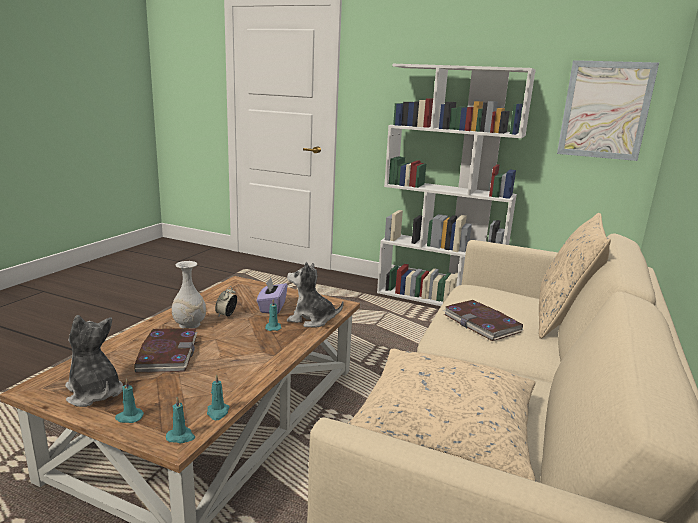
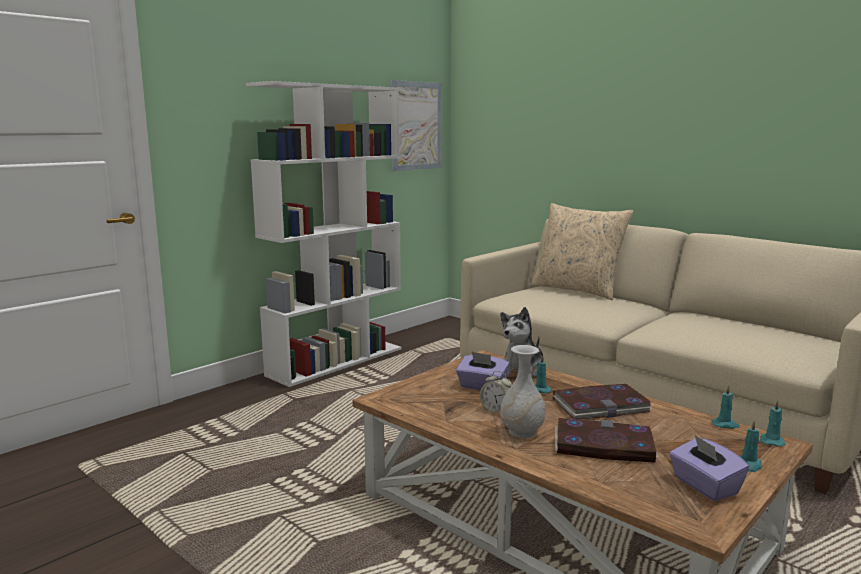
camera: 70 degrees left, 5 degrees down
plush toy [65,315,123,407] -> purple tissue box [669,434,749,501]
beige pillow [348,349,536,481] -> none
book [443,300,523,341] -> book moved to [552,384,652,420]

